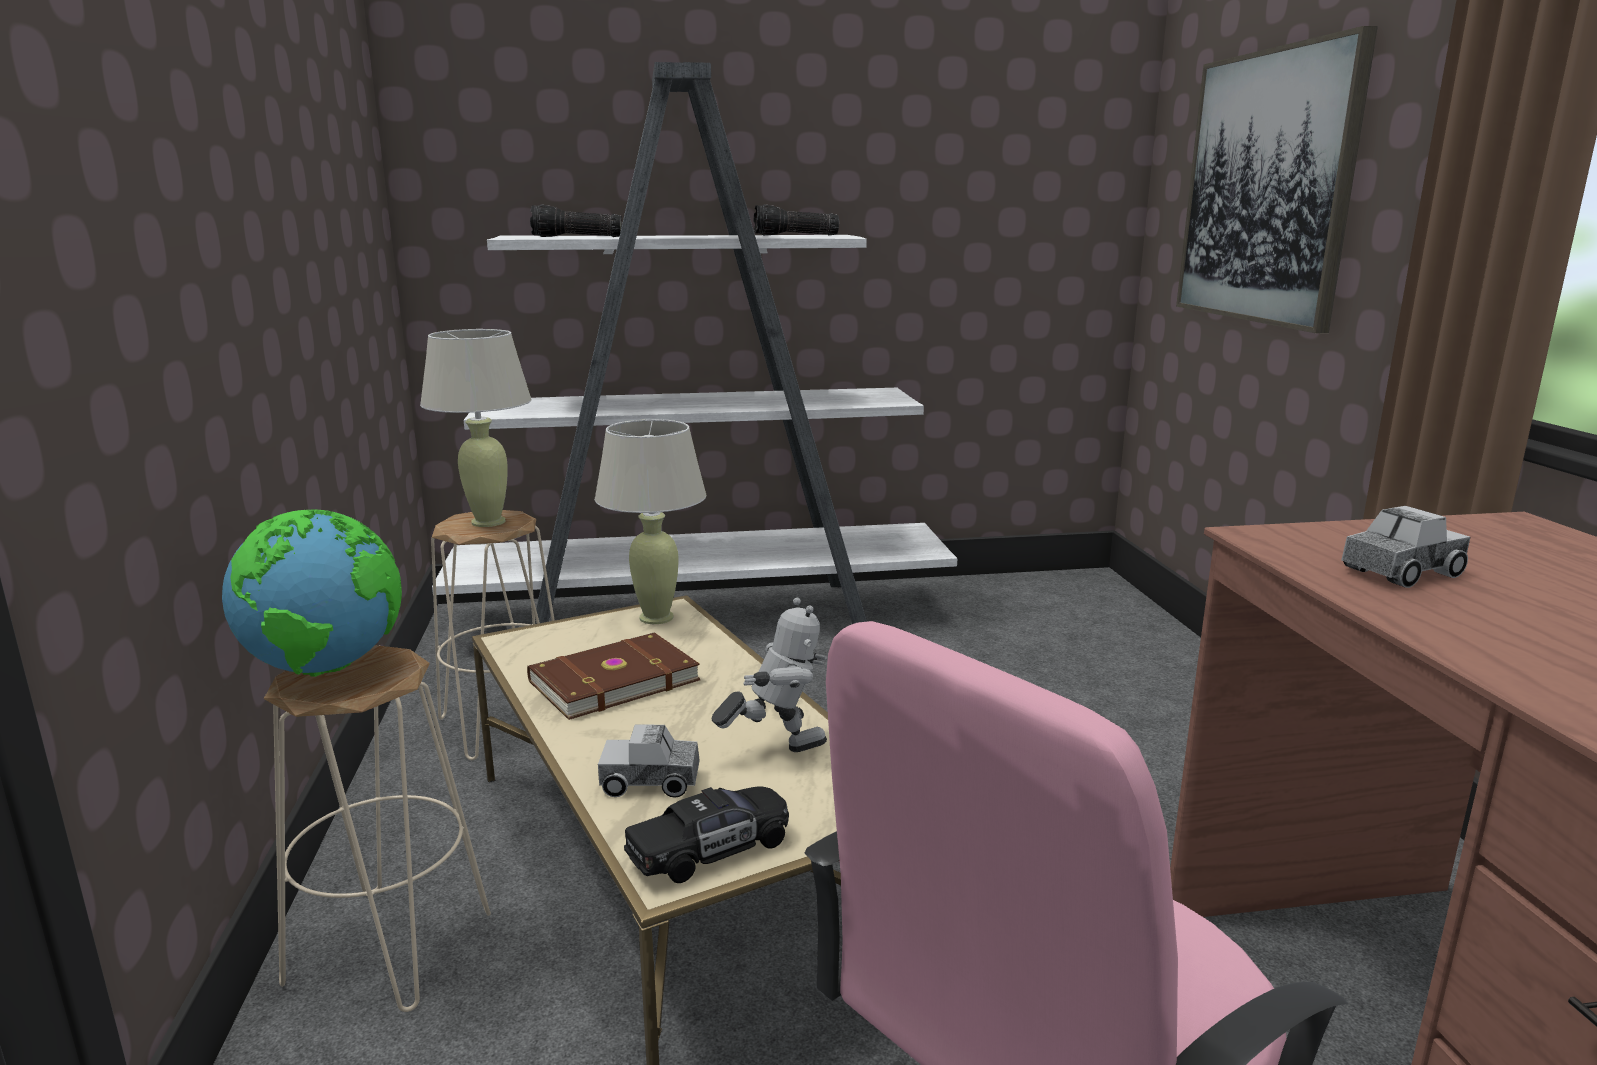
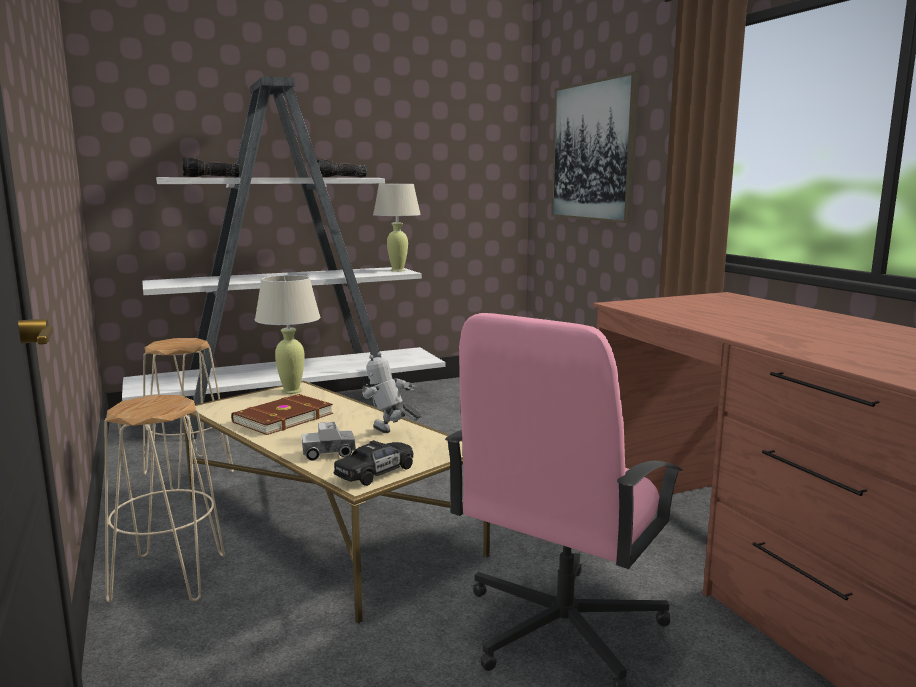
camera: 15 degrees left, 5 degrees down
globe [222,509,402,677] -> none
beige table lamp [420,329,532,527] -> beige table lamp moved to [373,184,421,272]
toy robot [712,597,827,752] -> toy robot turned 105 degrees counterclockwise [362,352,422,433]
toy truck [1341,506,1470,588] -> none

